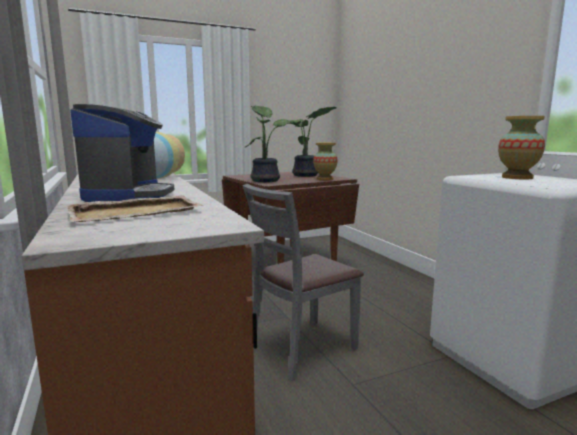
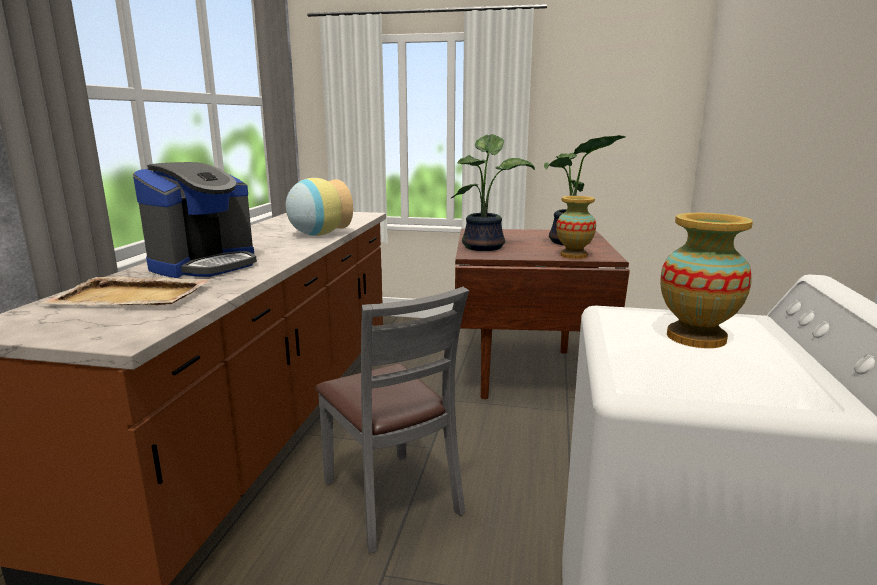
camera: 35 degrees right, 5 degrees up
grey chair [243,184,364,381] -> grey chair turned 120 degrees counterclockwise [315,287,469,553]

